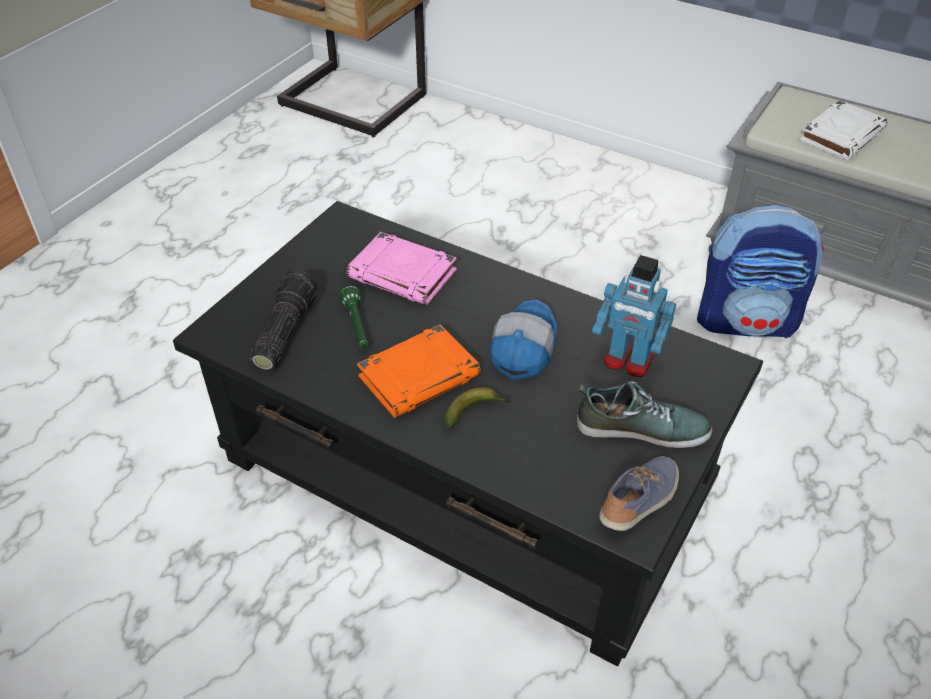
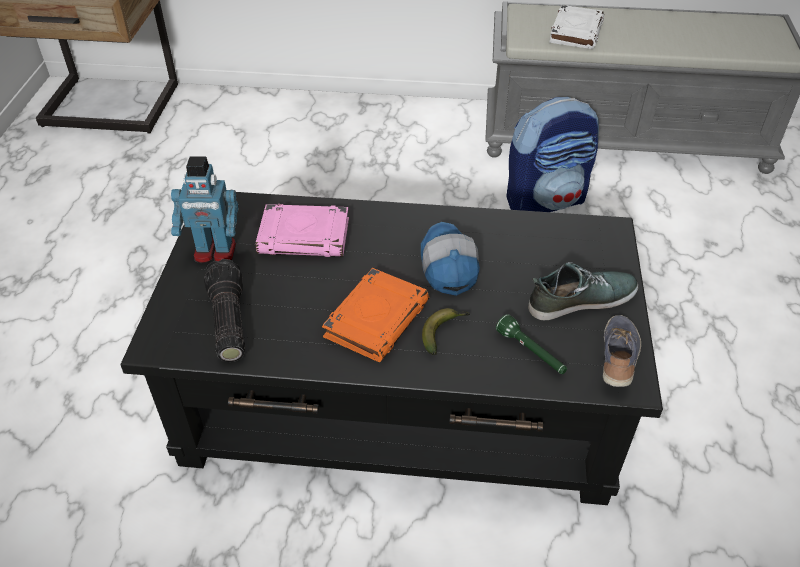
camera: 25 degrees left, 0 degrees up
green flashlight [340,286,369,349] -> green flashlight moved to [496,314,567,374]
toy robot [592,255,676,377] -> toy robot moved to [171,156,238,263]

